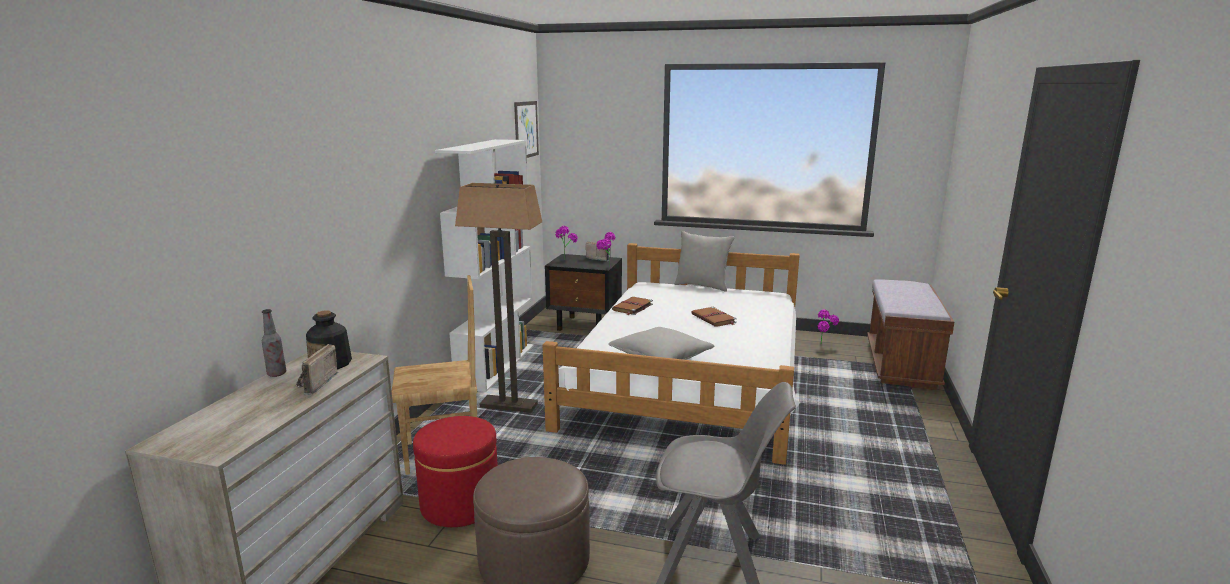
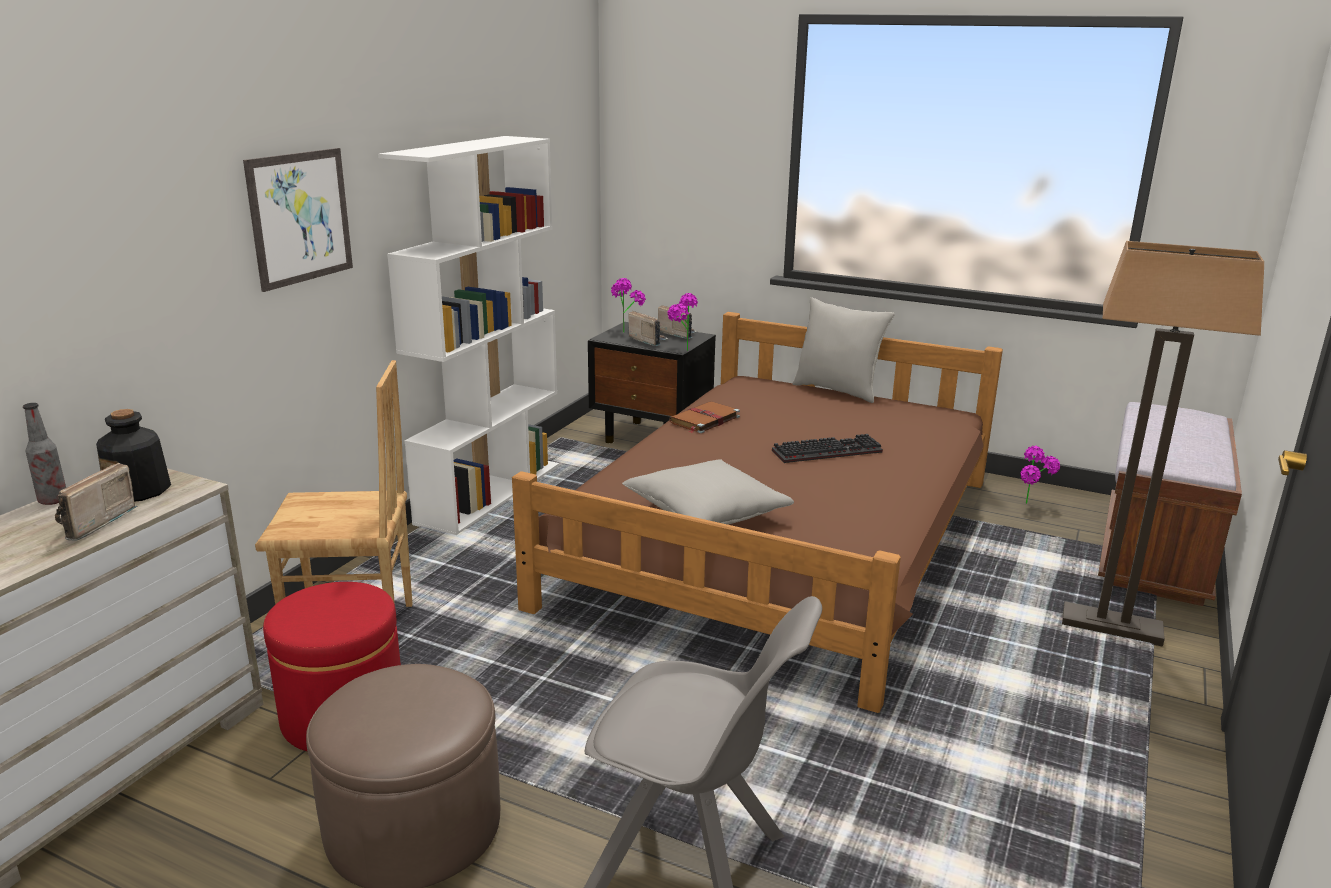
camera: 10 degrees right, 5 degrees up
floor lamp [455,183,542,413] -> floor lamp moved to [1062,241,1264,647]
picture [514,101,539,158] -> picture moved to [243,148,353,292]
white bed [543,243,800,465] -> brown bed [512,312,1003,713]
brown book [691,307,737,327] -> keyboard [772,434,883,463]
none -> radio [628,311,669,346]

